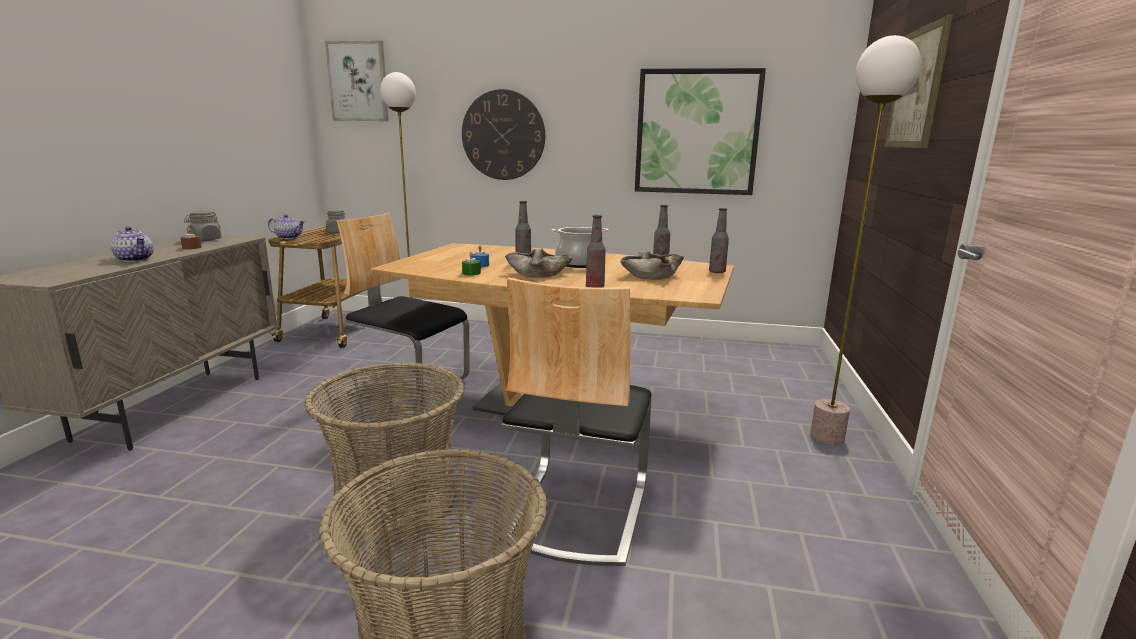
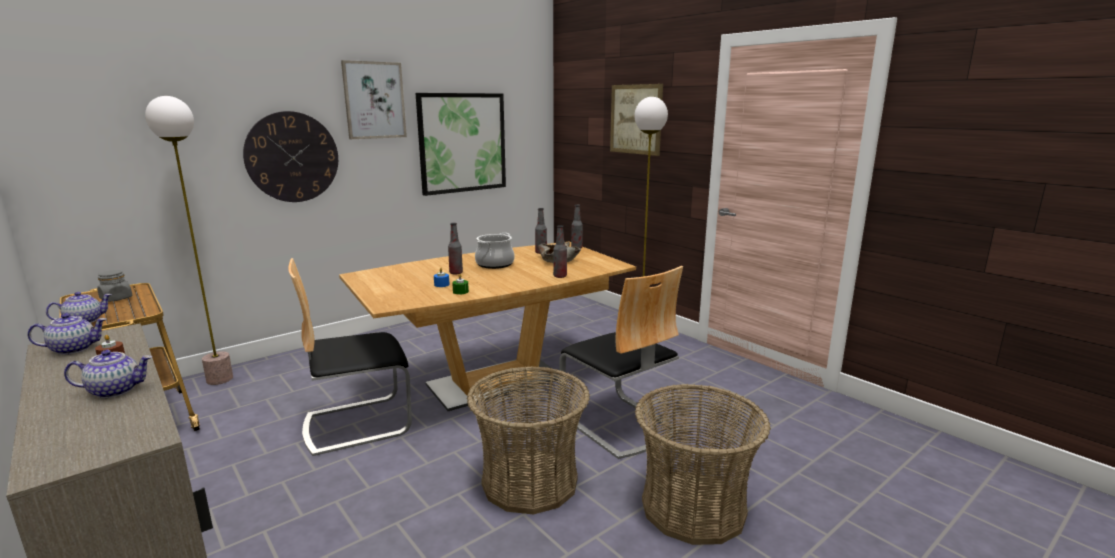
camera: 50 degrees left, 0 degrees up
grey jar [184,211,222,241] -> teapot [27,313,106,355]
picture [325,40,388,121] -> picture moved to [341,60,407,139]
beige bowl [505,248,573,278] -> none

